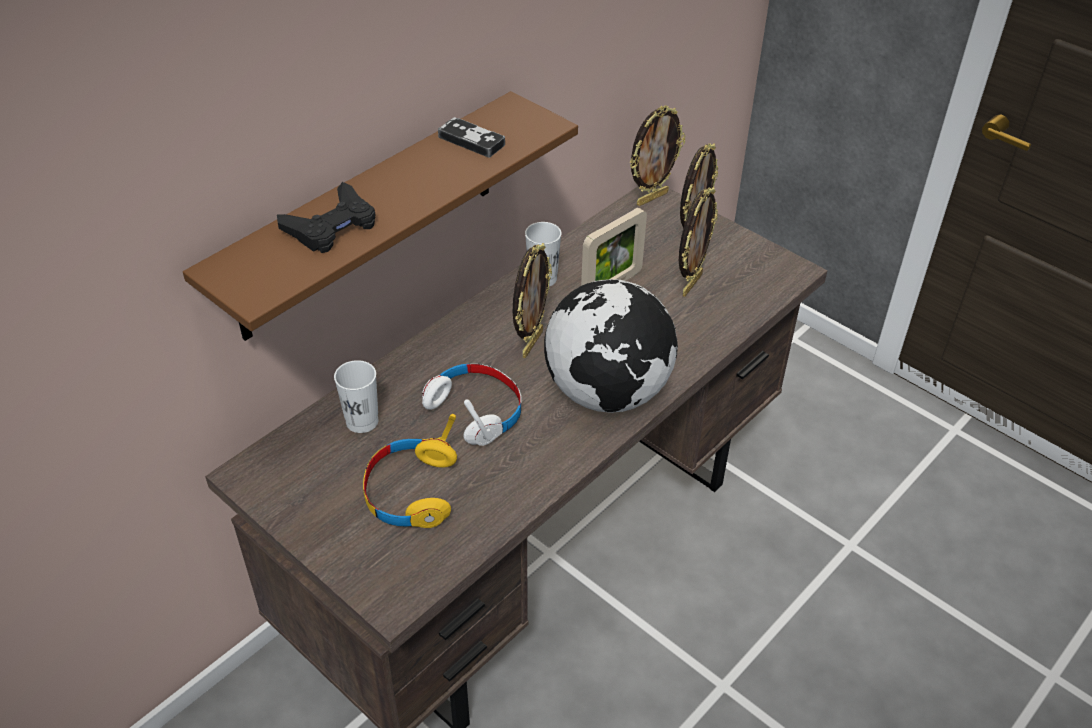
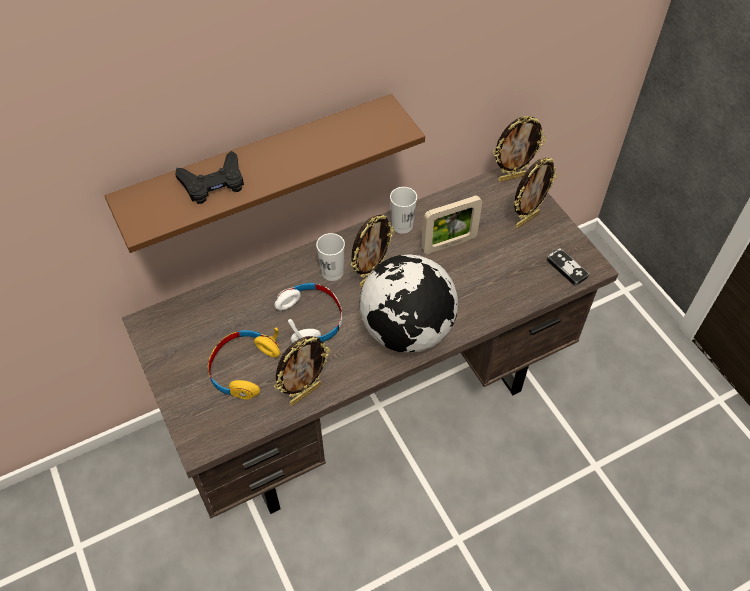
camera: 20 degrees right, 10 degrees up
white cup [334,360,379,433] -> white cup moved to [316,233,345,281]
game controller [438,117,505,158] -> game controller moved to [546,248,589,286]
picture frame [679,187,718,297] -> picture frame moved to [274,336,331,405]

